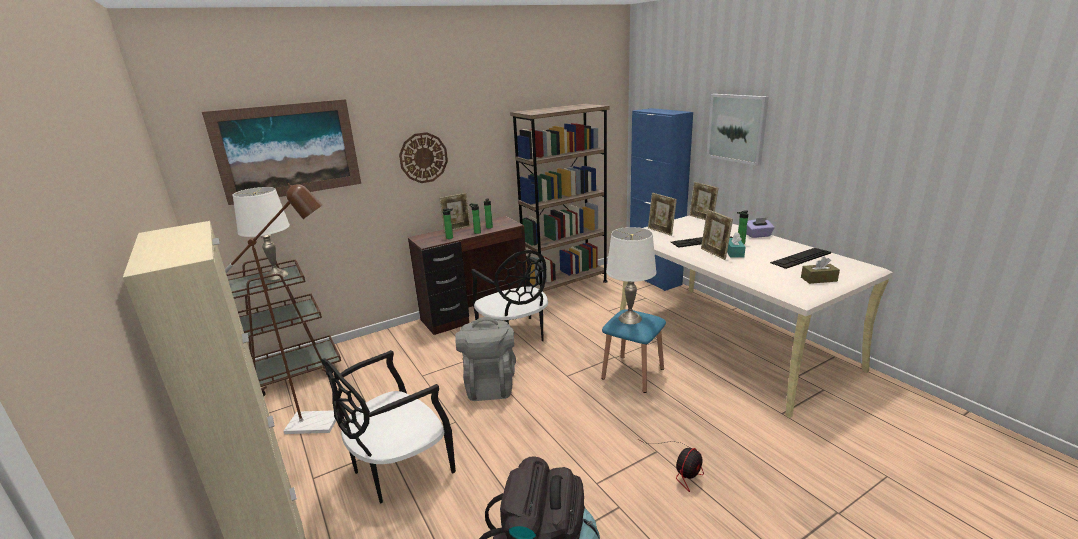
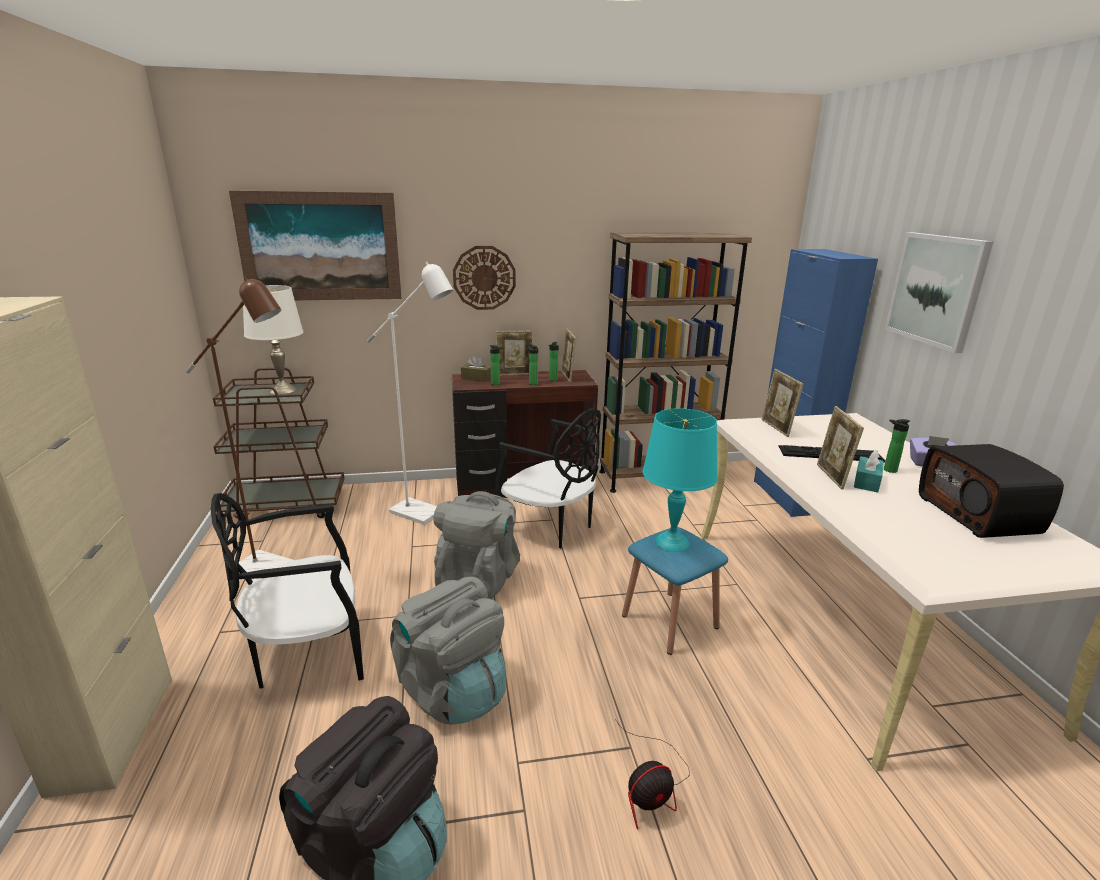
camera: 20 degrees right, 0 degrees up
black chair [471,250,548,341] -> black chair turned 45 degrees counterclockwise [495,409,601,548]
white table lamp [606,227,657,324] -> turquoise table lamp [643,408,717,552]
picture frame [689,182,719,220] -> picture frame moved to [561,328,576,382]
keyboard [770,248,831,269] -> radio [919,444,1064,538]
brown tissue box [801,257,840,284] -> brown tissue box moved to [461,355,491,382]
none -> white floor lamp [367,262,453,525]
none -> grey backpack [390,577,506,724]

